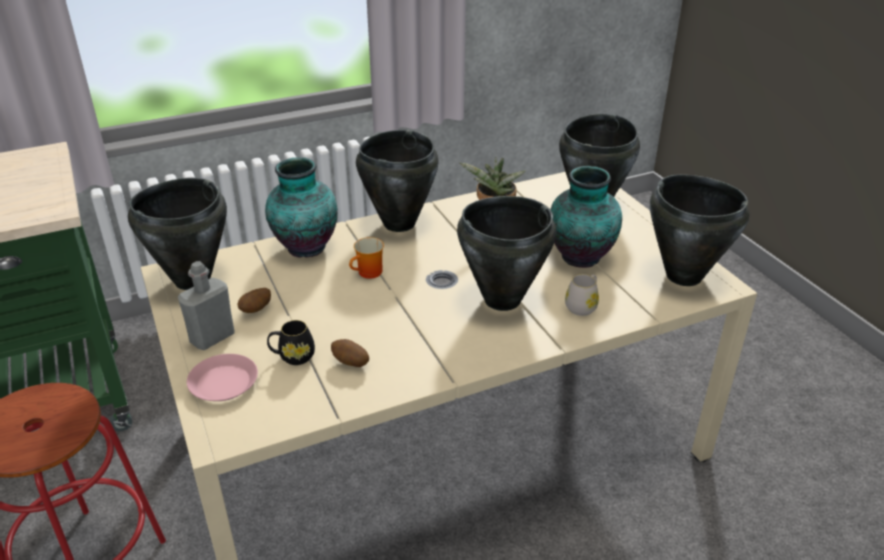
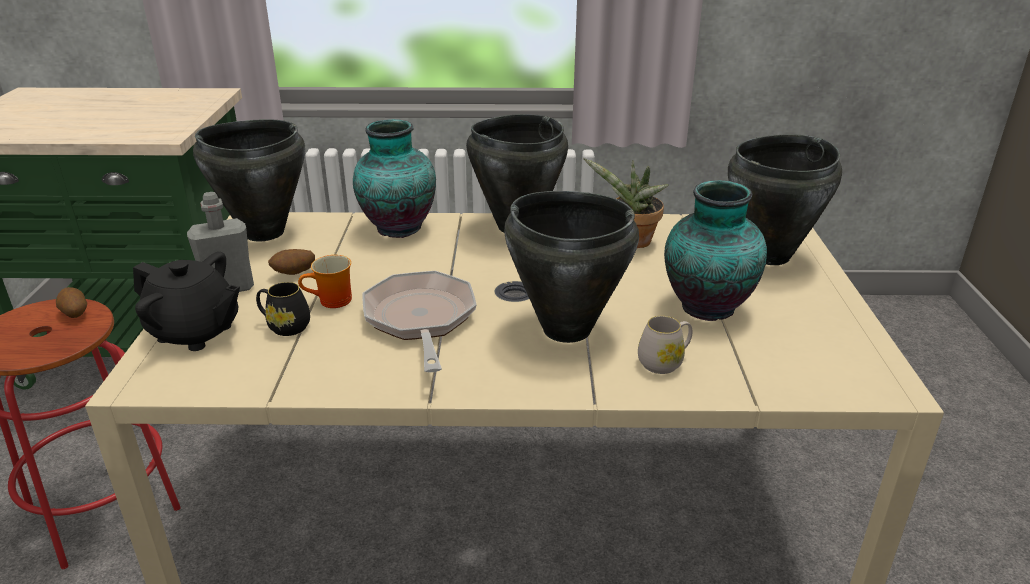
camera: 25 degrees right, 5 degrees down
pink plate [187,354,258,401] -> black teapot [133,252,240,351]
potato [331,339,369,367] -> potato moved to [56,287,87,318]
mug [349,237,384,279] -> mug moved to [298,255,352,308]
black cooking pot [650,174,749,286] -> none
none -> frying pan [363,271,477,372]

